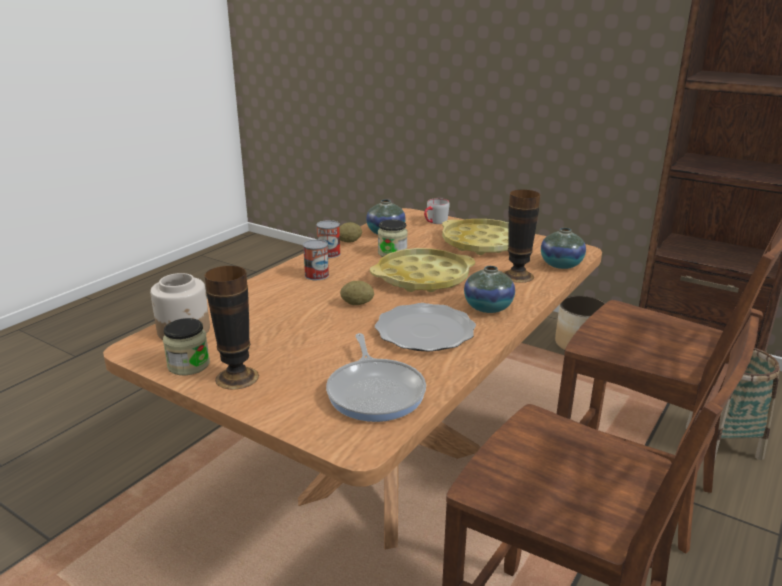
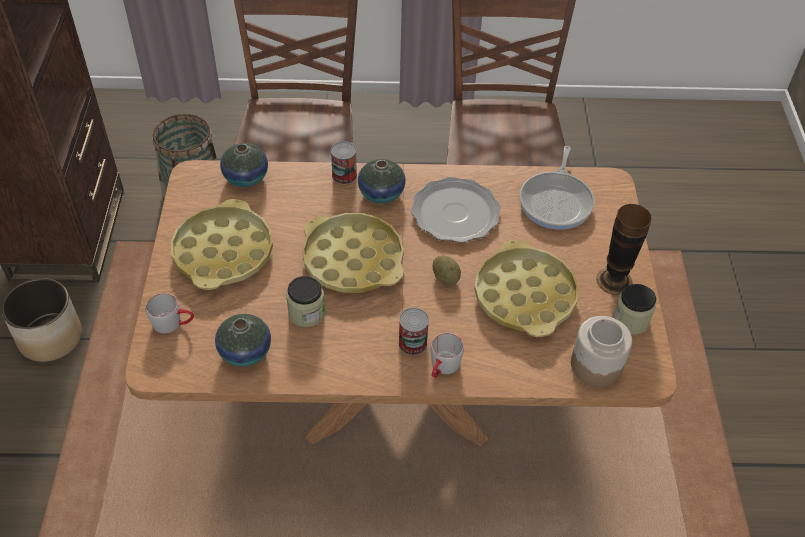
camera: 125 degrees left, 25 degrees up
can [316,220,341,258] -> can moved to [331,141,357,185]
frying pan [326,333,426,422] -> frying pan turned 150 degrees clockwise [519,146,594,230]
potato [339,222,362,243] -> none
vase [503,189,540,283] -> none
none -> grey mug [430,333,464,378]
none -> yellow tray [474,240,579,337]

